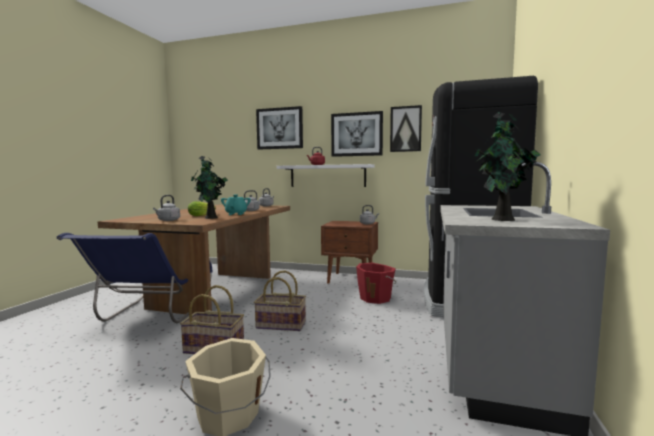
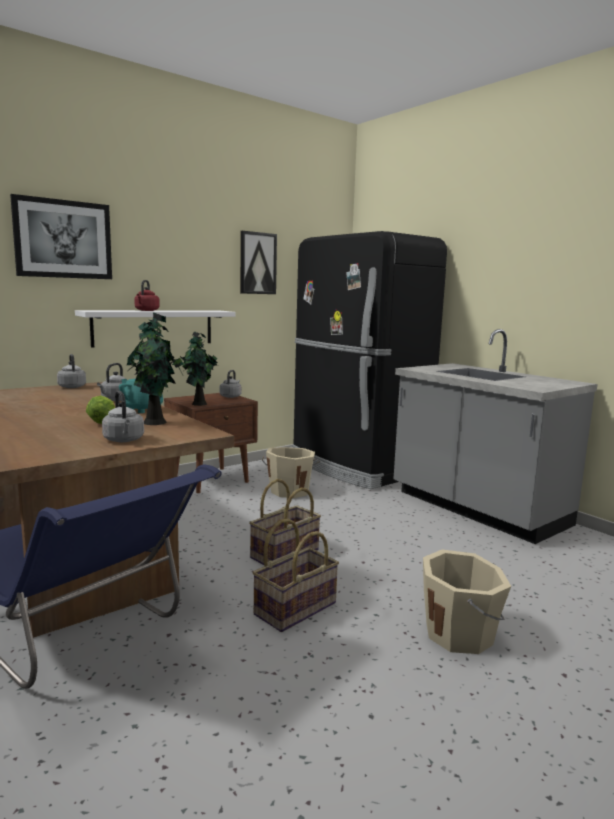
camera: 55 degrees left, 5 degrees up
picture [331,111,383,157] -> none
red bucket [356,263,396,304] -> beige bucket [262,447,320,498]
potted plant [475,112,541,221] -> potted plant moved to [180,331,218,406]

